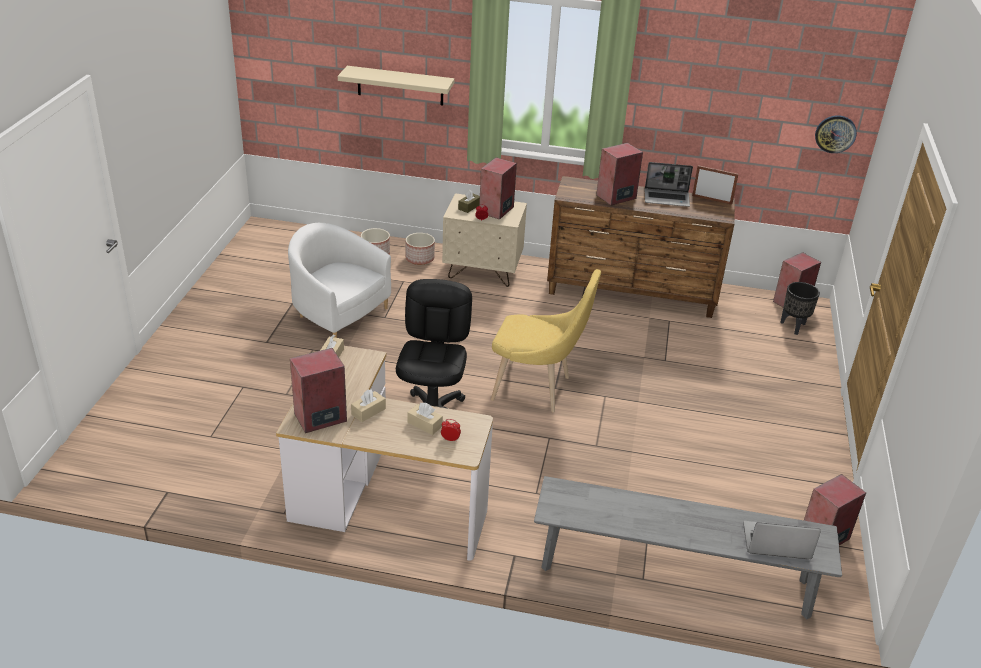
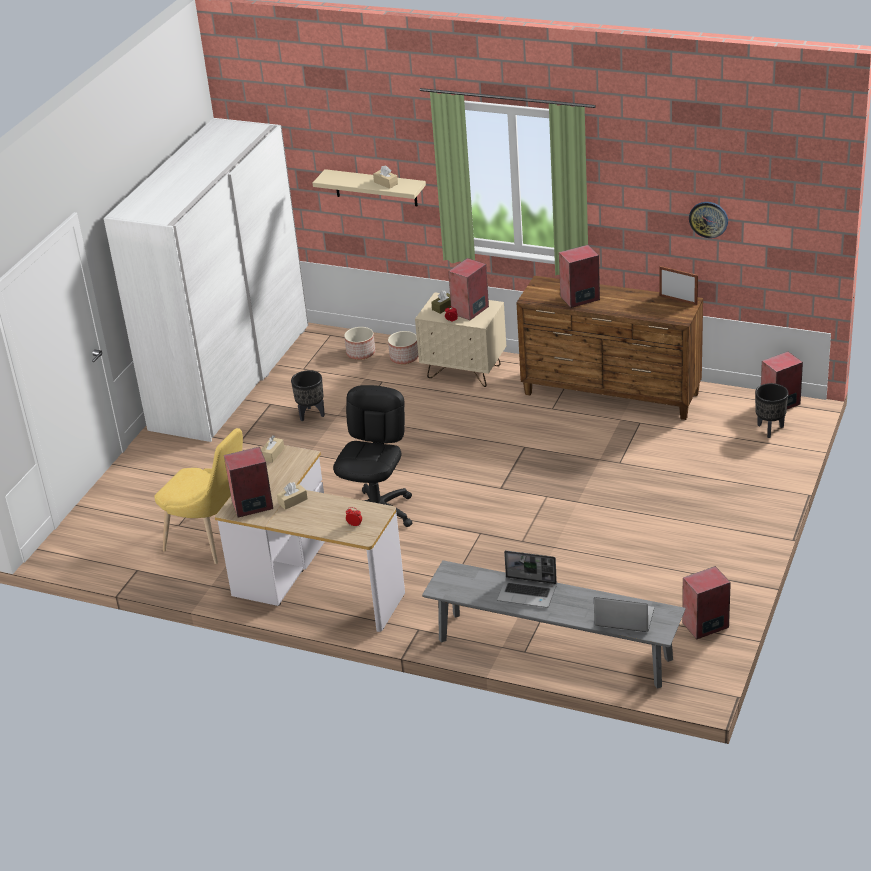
camera: 15 degrees right, 0 degrees up
white armchair [288,223,391,338] -> black planter [291,370,325,421]
beige tissue box [407,403,443,435] -> beige tissue box moved to [373,165,398,189]
yellow chair [491,269,601,413] -> yellow chair moved to [155,428,243,564]
laptop [645,162,693,207] -> laptop moved to [497,551,557,608]
wall clock [815,115,857,153] -> wall clock moved to [689,202,728,238]
none -> white wardrobe [104,118,308,442]

